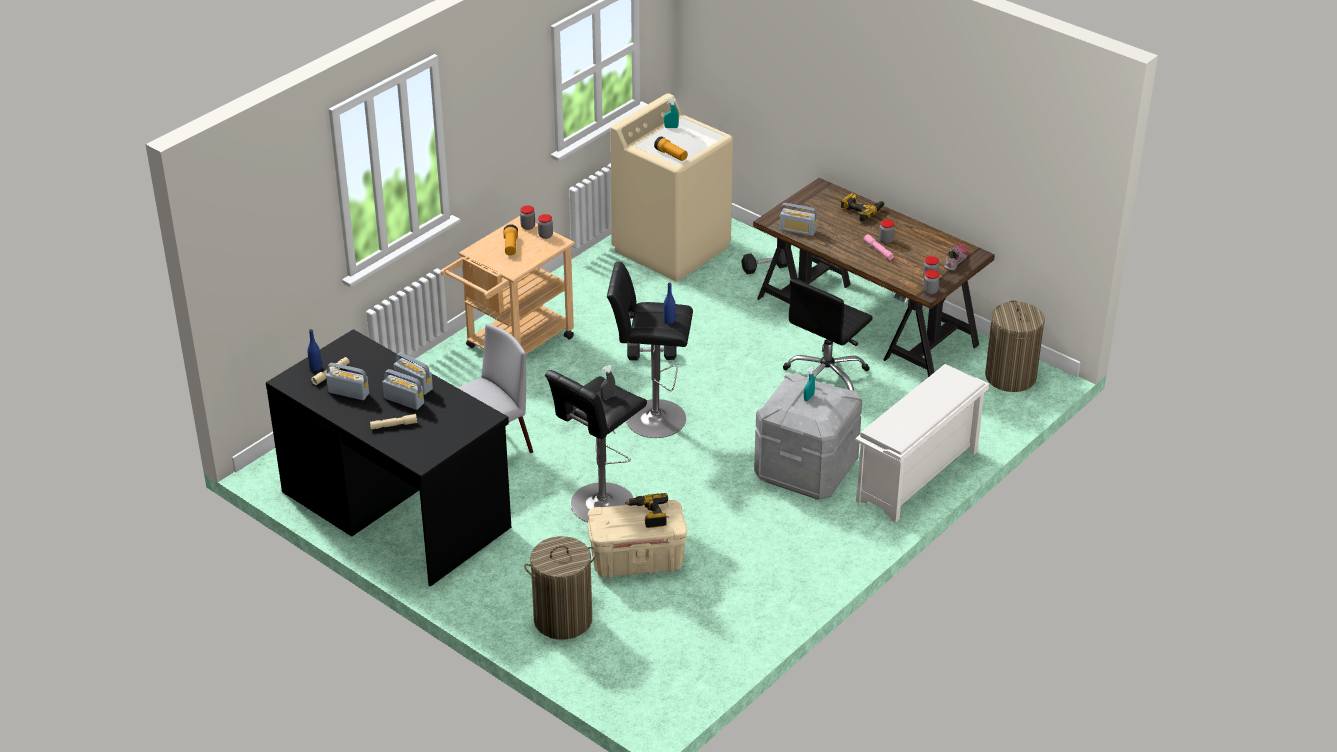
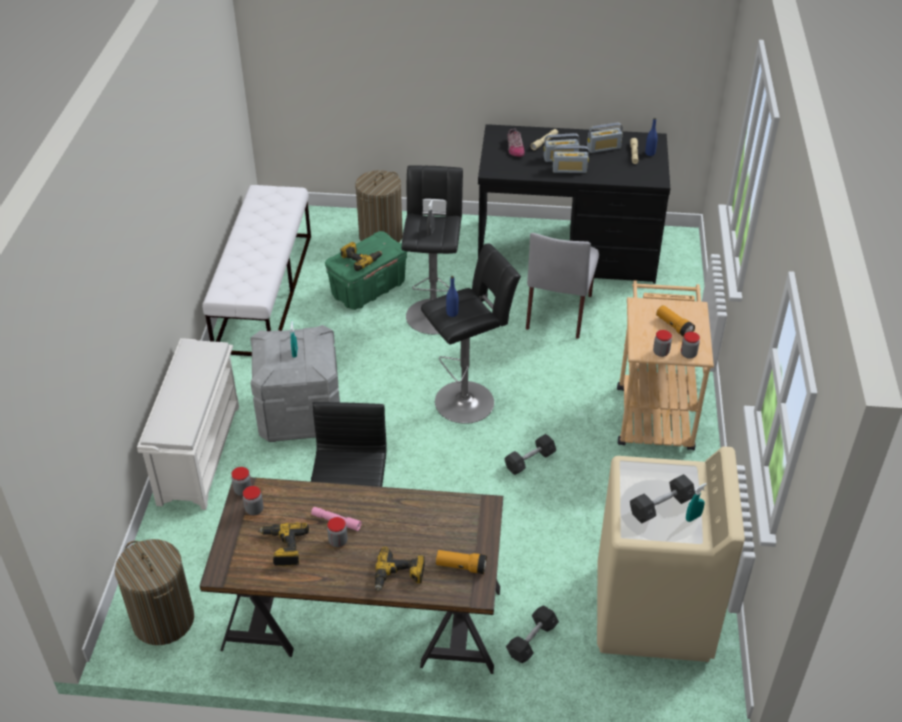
camera: 145 degrees right, 5 degrees up
beige storage box [587,500,687,578] -> green storage box [325,231,407,310]
flashlight [654,136,688,161] -> flashlight moved to [436,550,487,574]
radio [780,203,817,236] -> none
shoe [944,245,968,271] -> shoe moved to [507,128,524,157]
none -> white bench [202,185,311,356]
none -> power drill [258,522,309,566]
none -> grey dumbbell [630,474,695,523]

